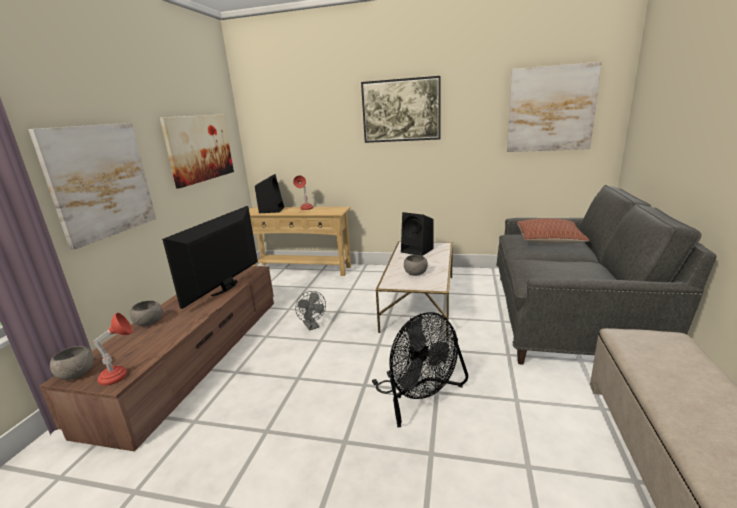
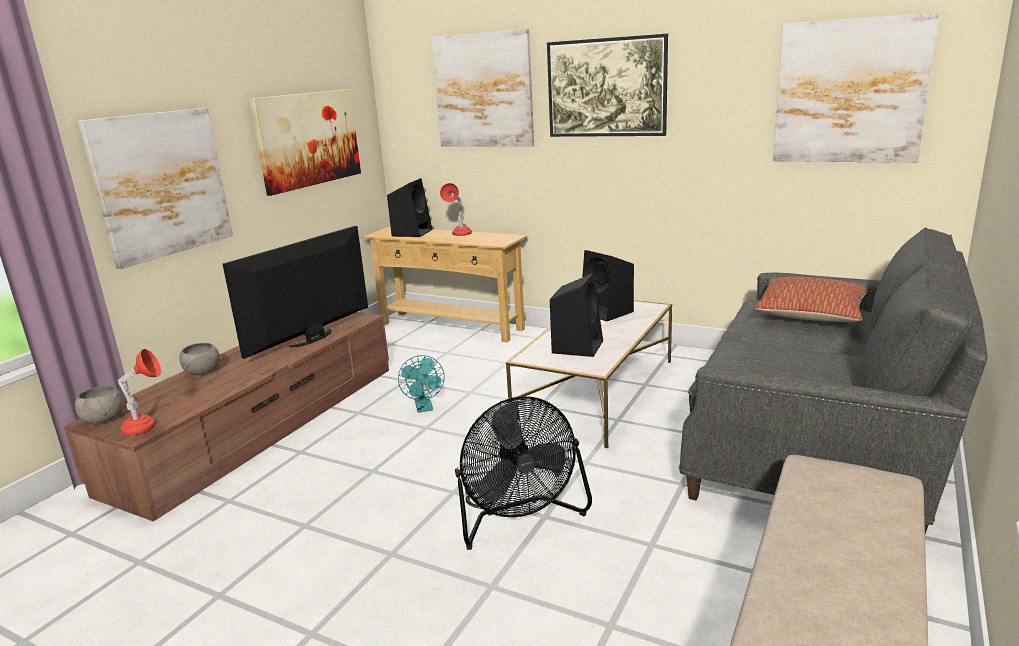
camera: 15 degrees right, 0 degrees up
grey fan [295,291,326,331] -> turquoise fan [398,355,445,413]
grey bowl [404,255,428,276] -> black speaker [550,273,603,357]
none -> picture [431,29,534,147]

